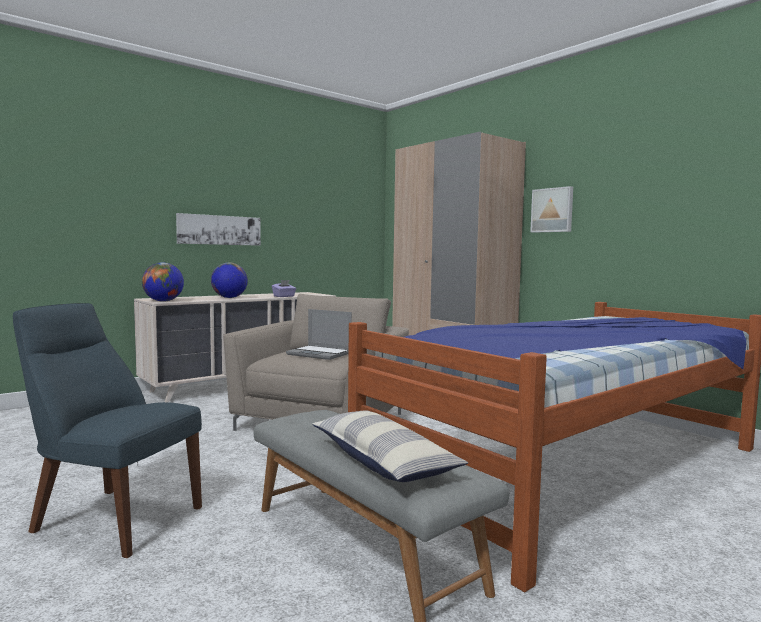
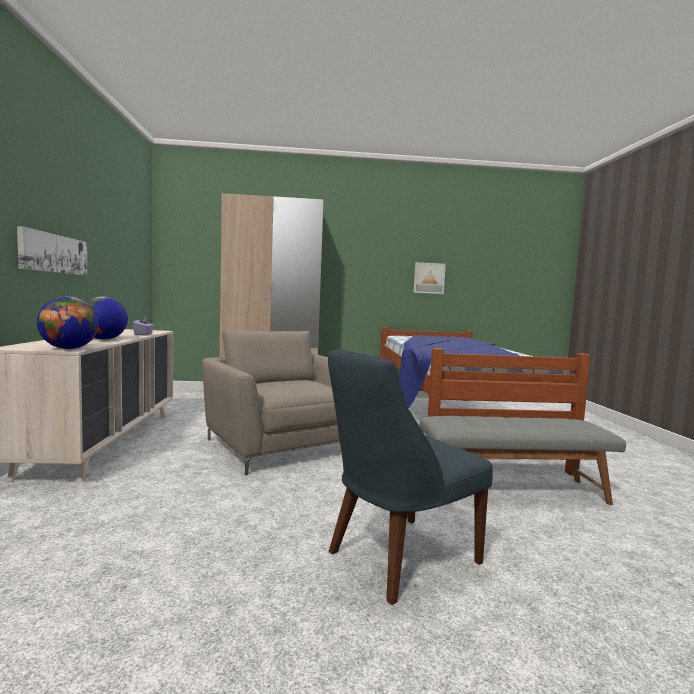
camera: 55 degrees left, 0 degrees up
laptop [286,309,352,360] -> none
pillow [312,410,468,482] -> none
picture [530,186,573,233] -> picture moved to [413,262,446,294]

